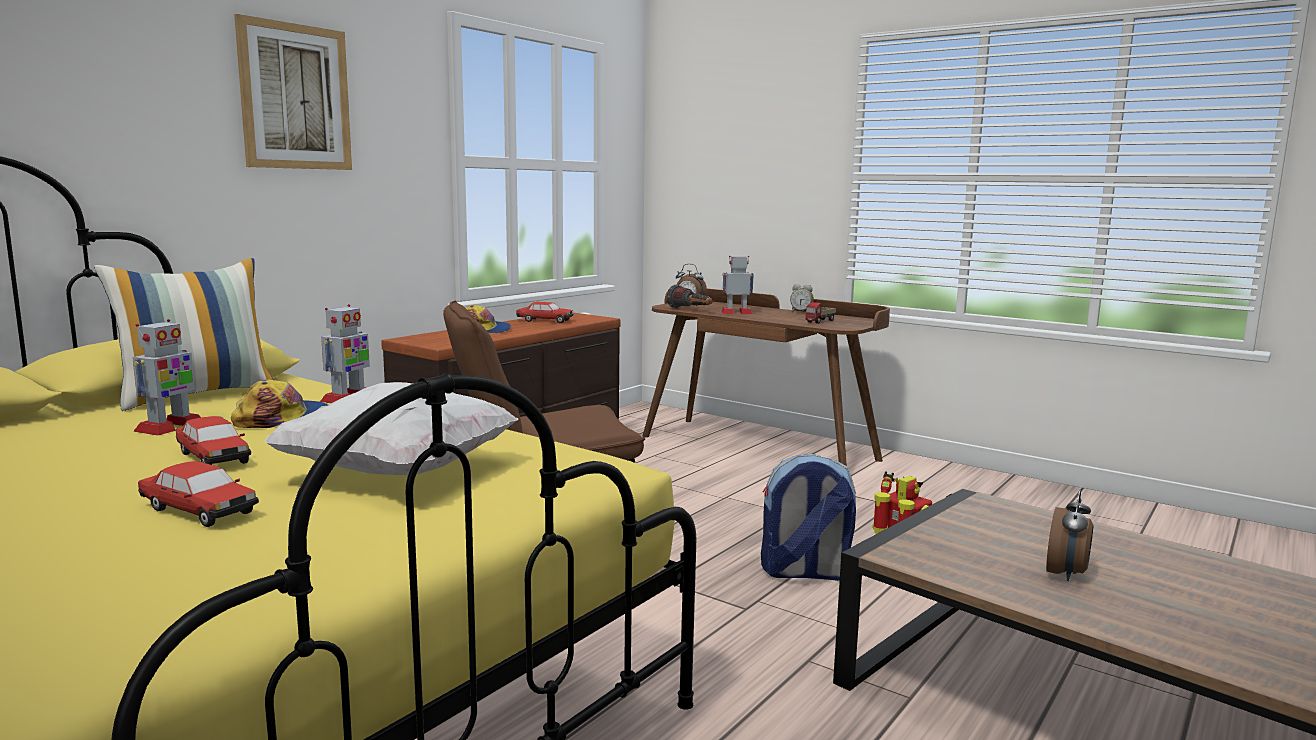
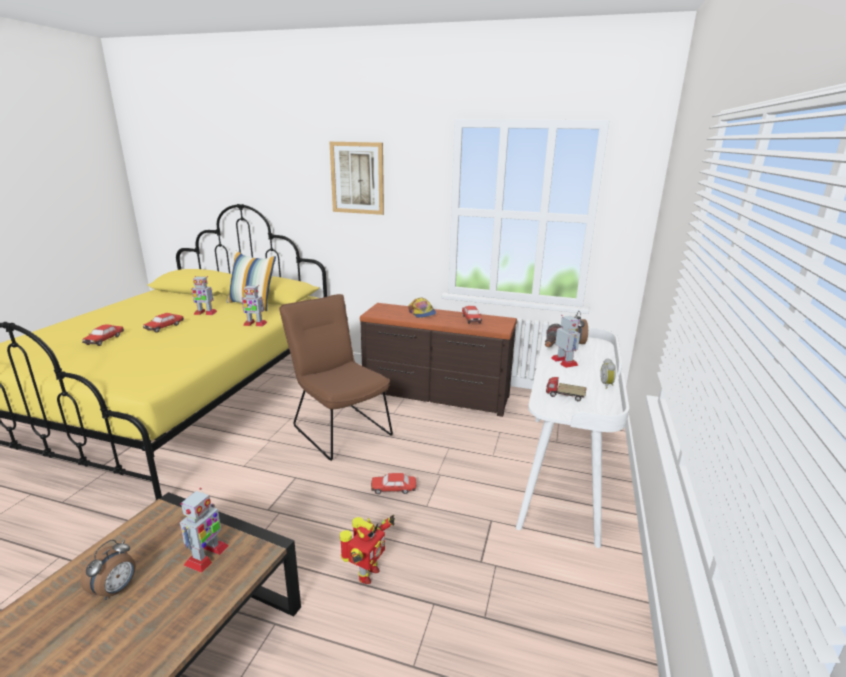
camera: 70 degrees right, 10 degrees up
cap [231,379,328,428] -> none
white pillow [265,382,518,475] -> none
brown desk [642,289,890,466] -> white desk [516,327,629,548]
backpack [761,454,856,581] -> none
alarm clock [1046,489,1093,581] -> alarm clock turned 75 degrees counterclockwise [80,539,136,600]
none -> toy robot [180,488,229,573]
none -> toy car [371,473,416,494]

